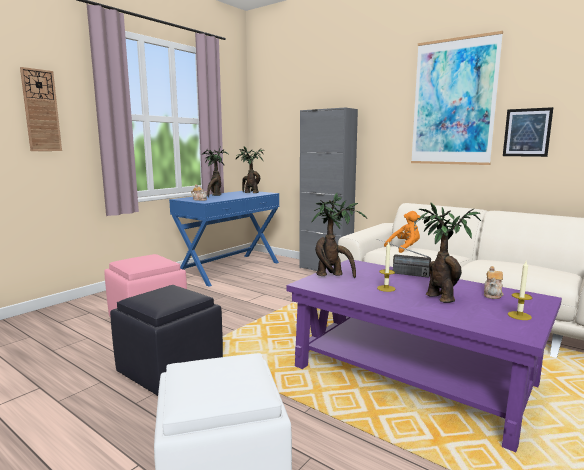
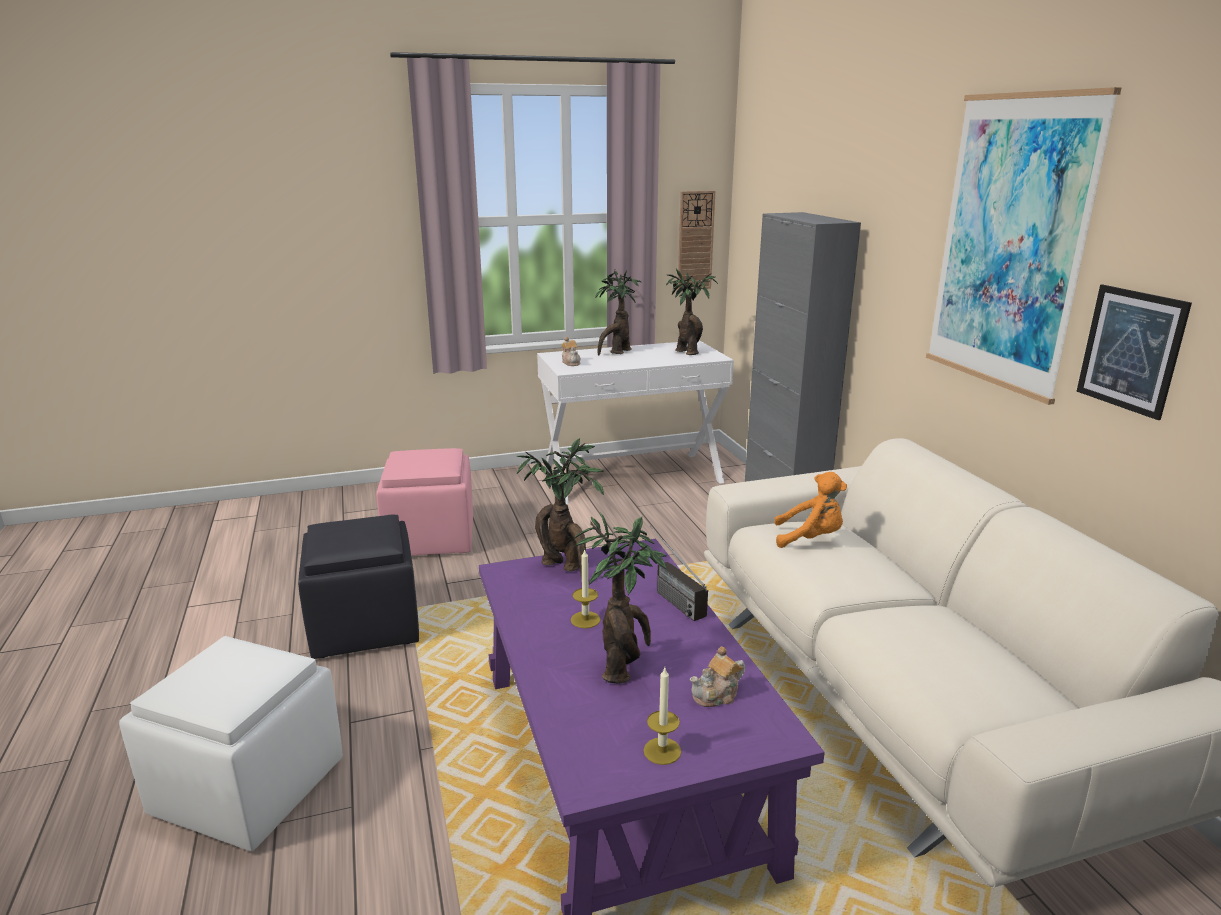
camera: 35 degrees right, 10 degrees up
wall clock [20,67,62,151] -> wall clock moved to [678,191,715,289]
blue console table [169,190,279,287] -> white console table [537,340,734,504]

